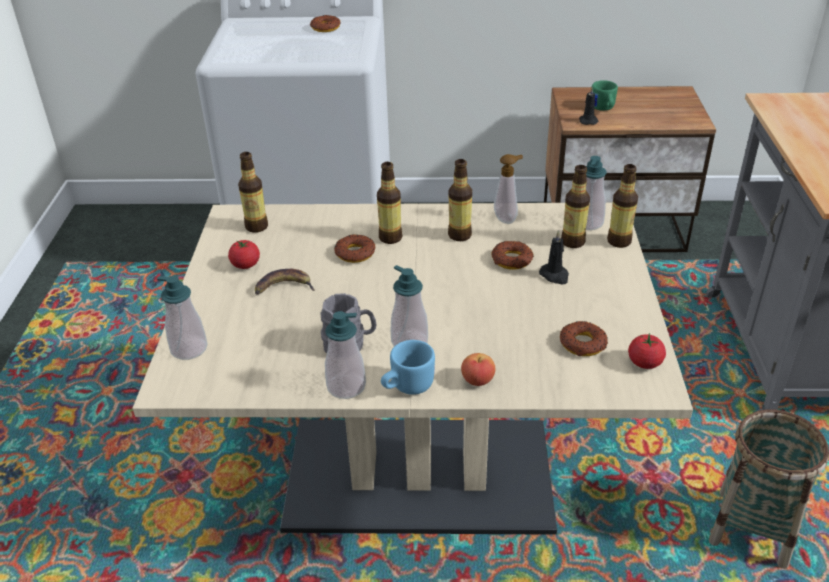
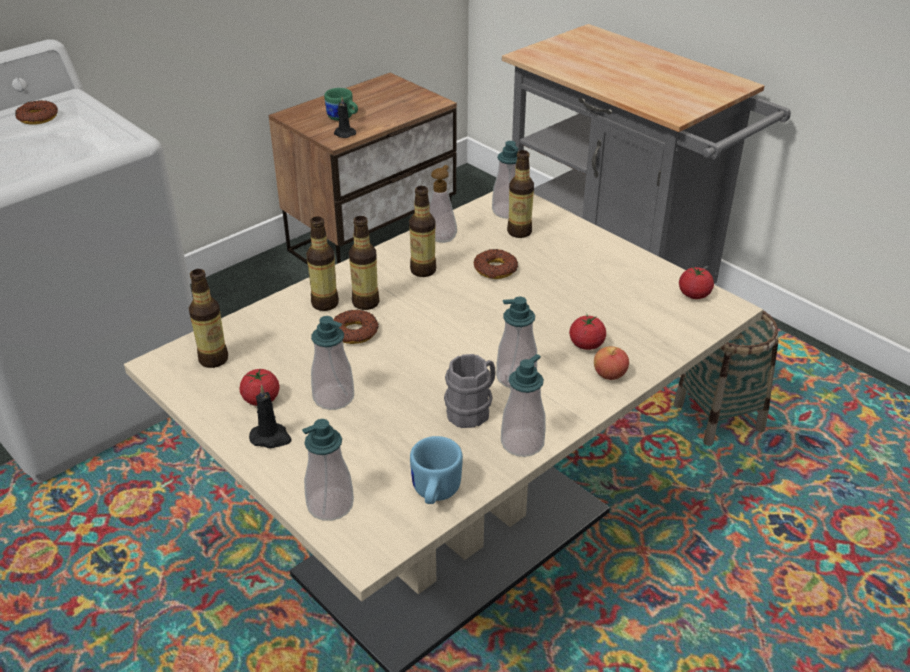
camera: 45 degrees left, 0 degrees up
banana [255,269,315,295] -> soap dispenser [311,316,354,410]
blue mug [381,340,435,395] -> blue mug moved to [410,436,463,504]
black candle [539,230,569,285] -> black candle moved to [249,385,292,448]
donut [560,321,608,356] -> none
bottle [607,164,638,248] -> bottle moved to [306,217,339,311]
none -> tomato [569,315,606,350]

